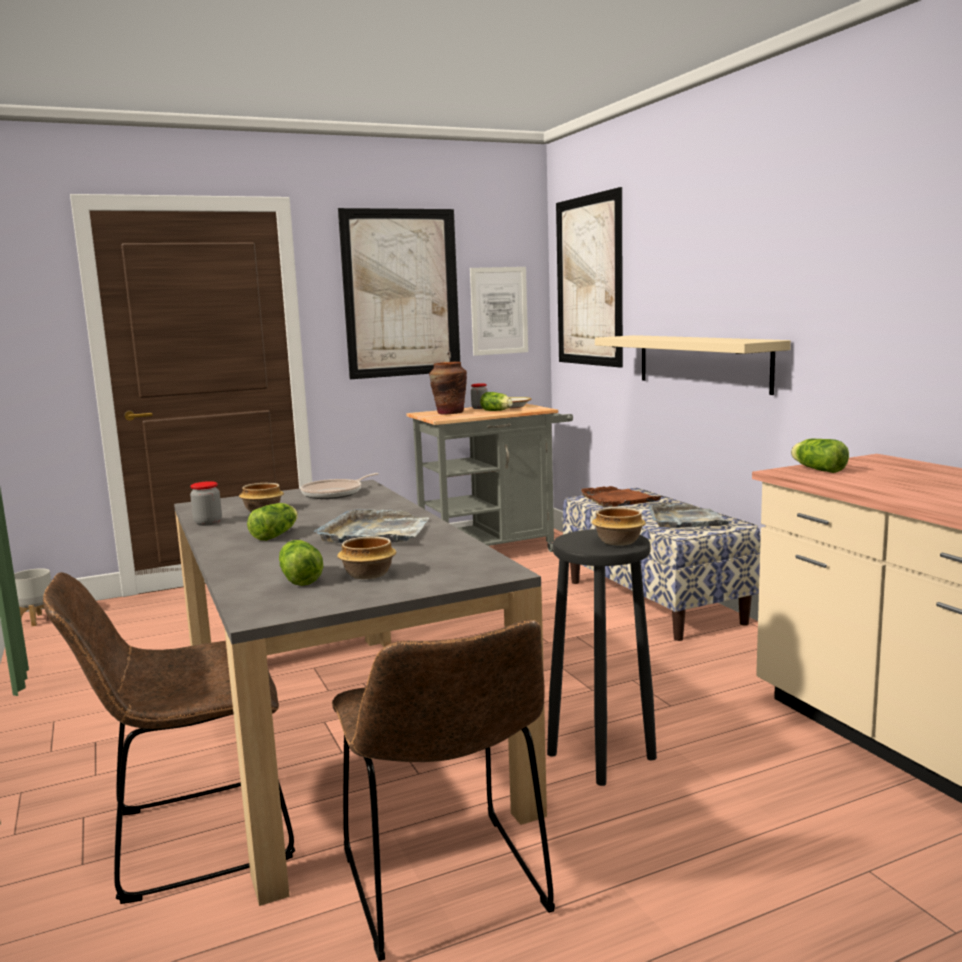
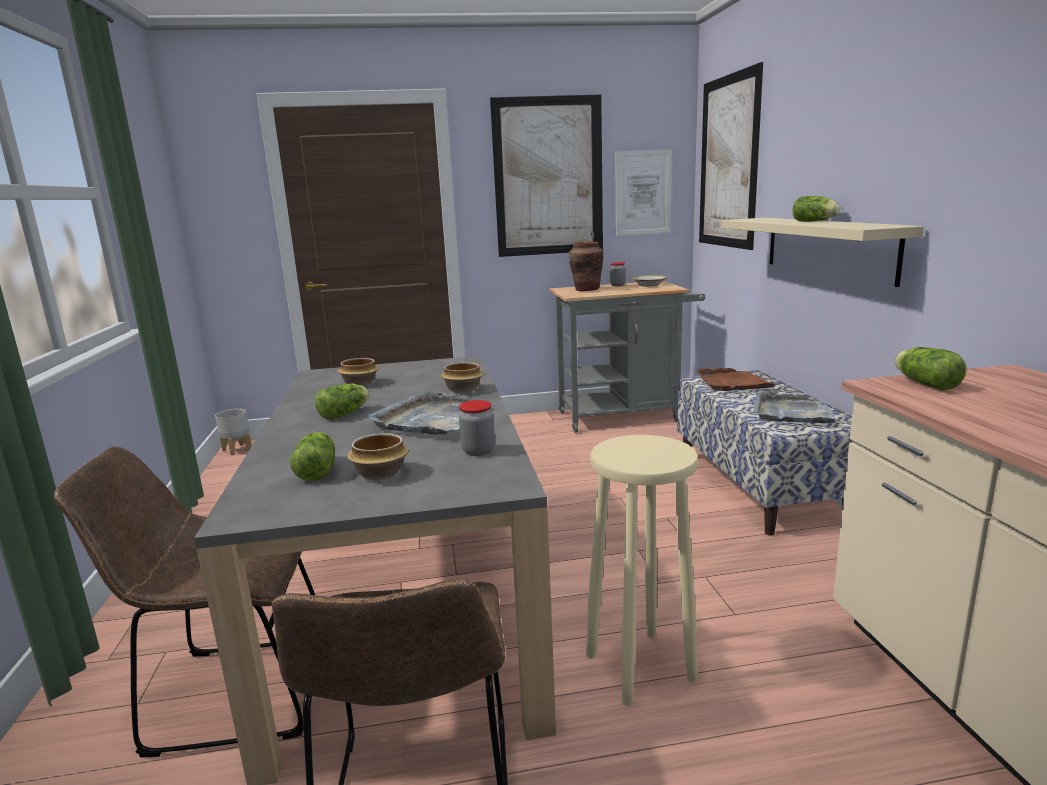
camera: 15 degrees right, 5 degrees up
jar [190,481,222,526] -> jar moved to [459,400,495,456]
frying pan [300,473,379,499] -> none
lettuce [480,392,513,411] -> lettuce moved to [793,196,840,222]
black stool [547,529,657,786] -> beige stool [586,435,698,706]
bowl [592,507,646,546] -> bowl moved to [441,362,483,393]

